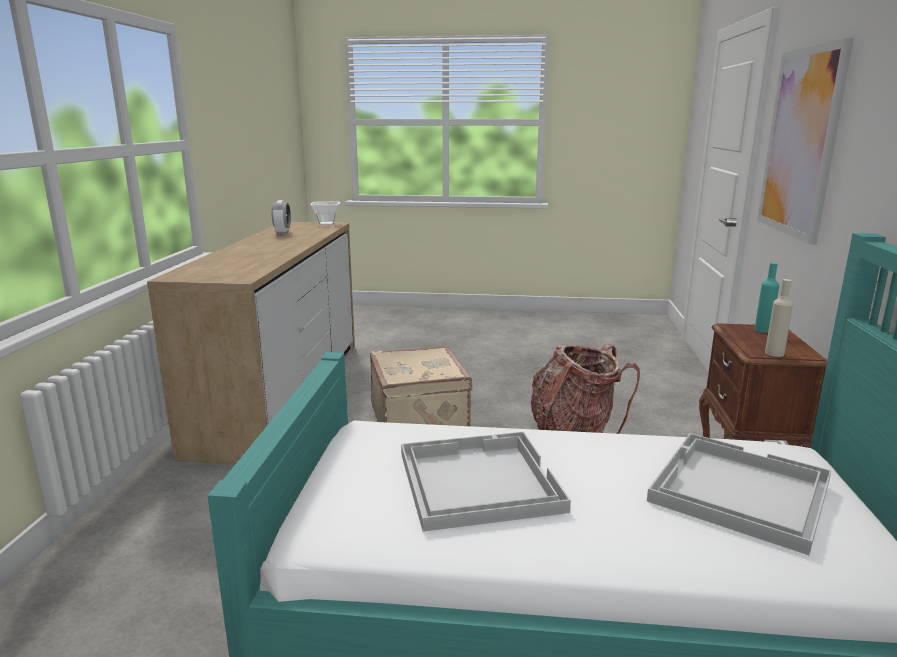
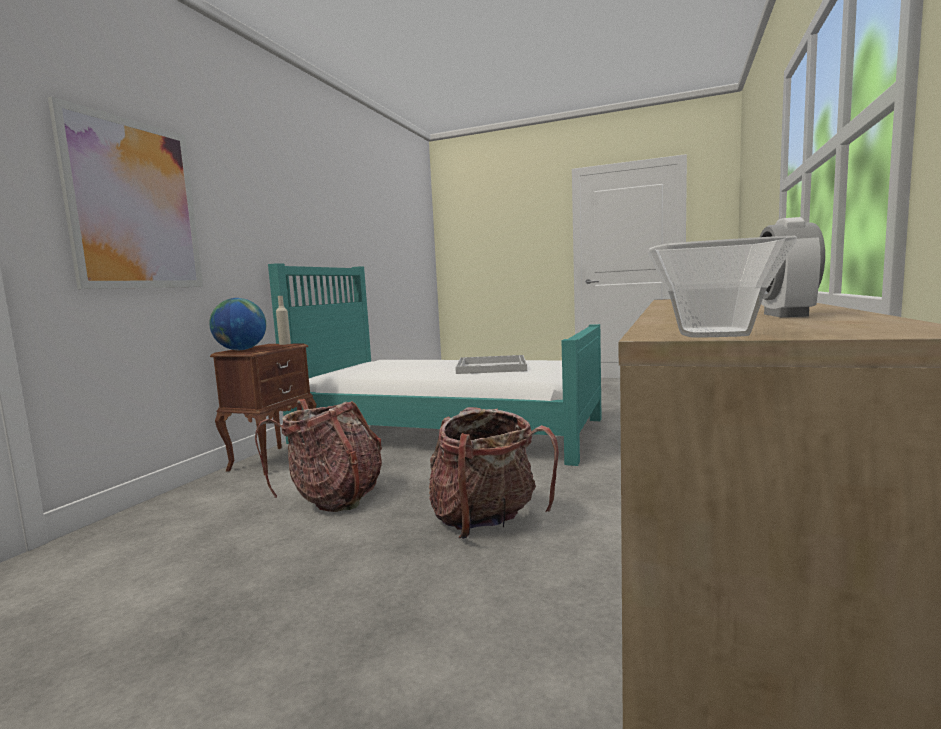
camera: 165 degrees left, 10 degrees down
beige suitcase [370,346,472,426] -> backpack [429,407,559,539]
white tray [647,433,832,555] -> none
turquoise bottle [755,262,779,333] -> globe [209,298,266,350]

